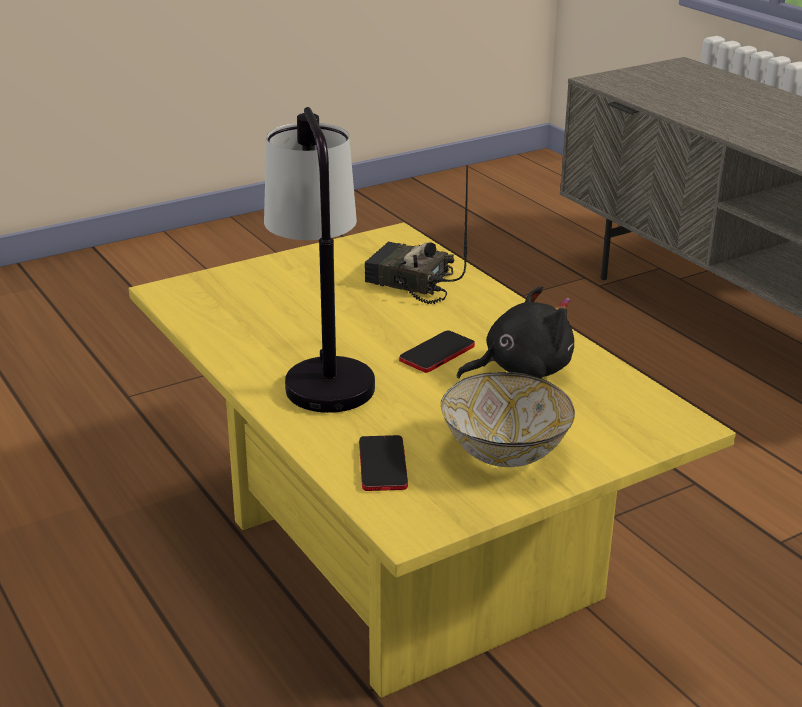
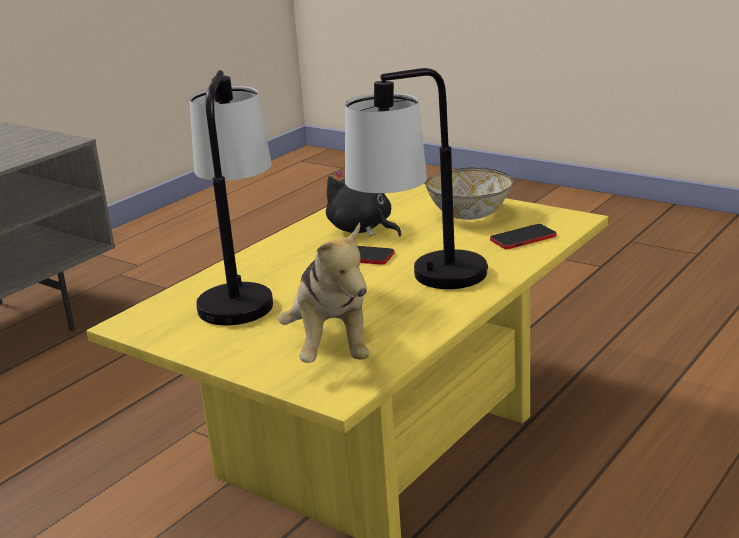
camera: 110 degrees left, 5 degrees down
radio [365,165,468,304] -> table lamp [189,70,273,325]
none -> plush toy [278,223,369,363]

